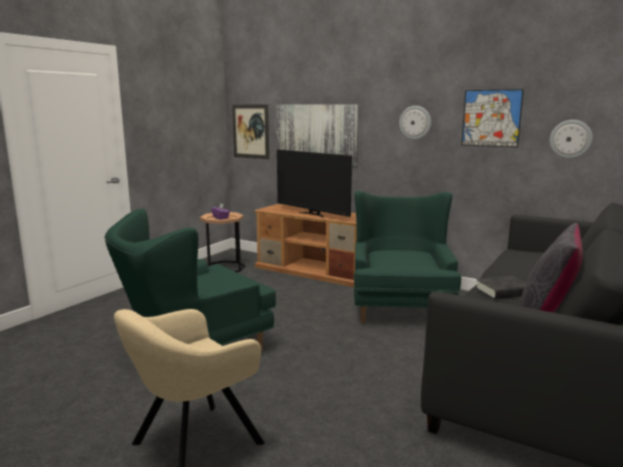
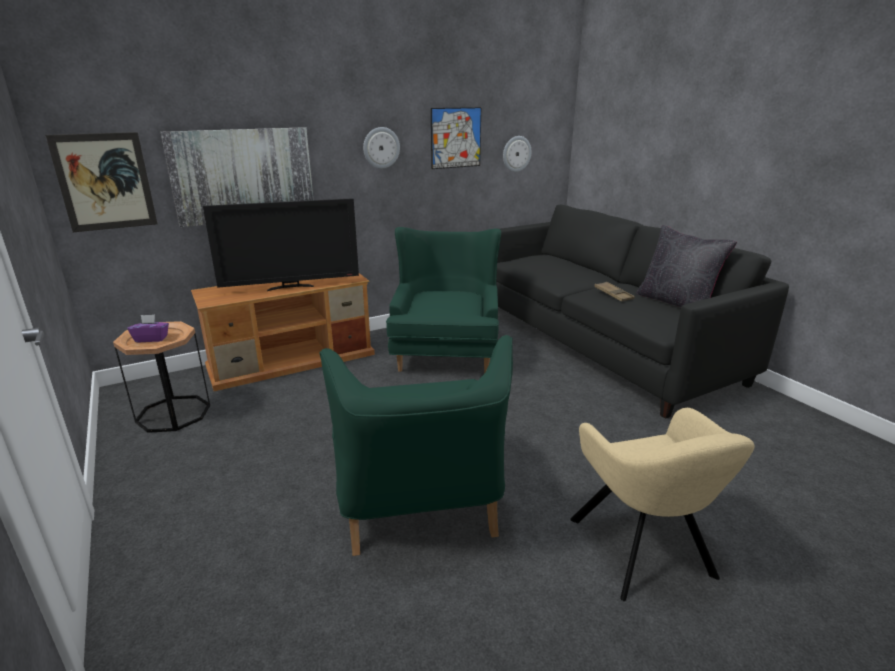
camera: 60 degrees left, 10 degrees up
green armchair [354,191,462,323] -> green armchair turned 60 degrees clockwise [386,227,501,374]
black book [476,276,526,299] -> brown tray [594,282,635,302]

